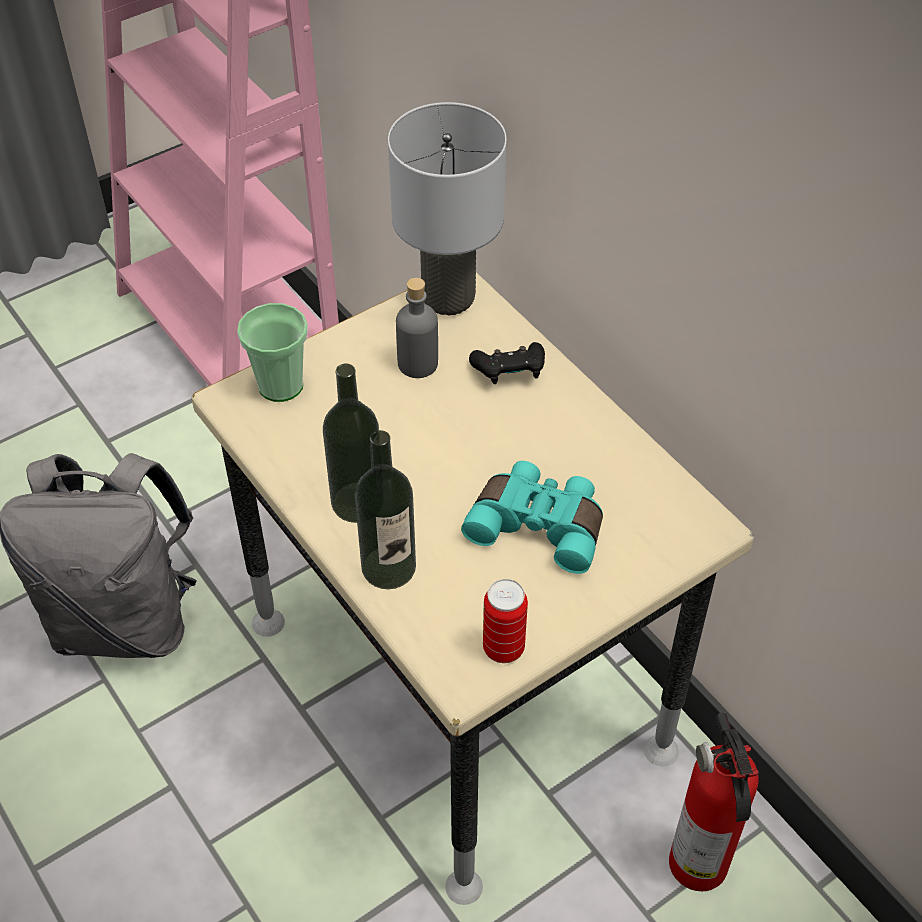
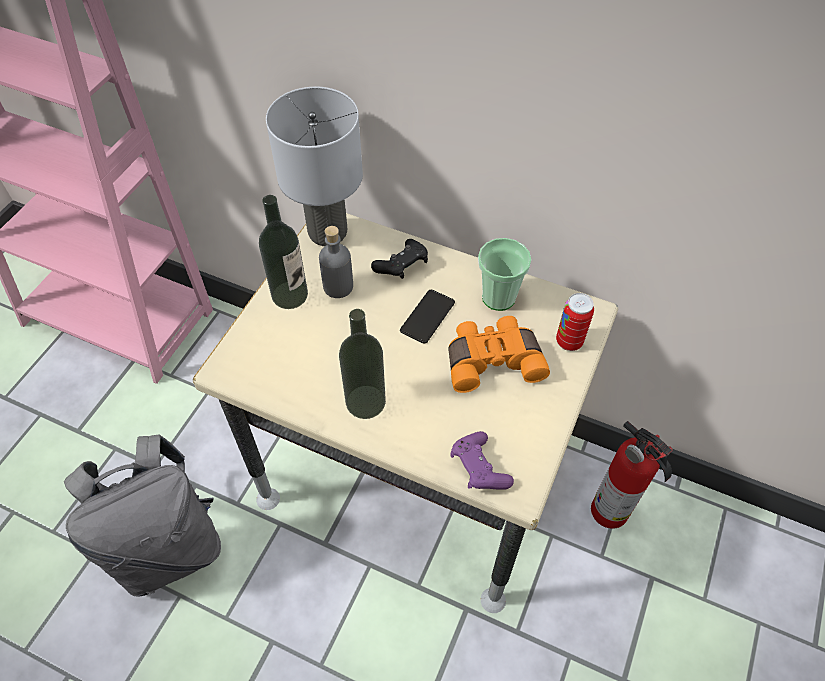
camera: 30 degrees left, 5 degrees up
cup [237,303,308,402] -> cup moved to [478,238,532,311]
bottle [355,430,416,589] -> bottle moved to [259,195,308,309]
turquoise binoculars [461,461,603,574] -> orange binoculars [448,316,550,393]
can [483,579,528,663] -> can moved to [556,293,594,351]
none -> phone [400,290,455,344]
none -> purple game controller [450,431,514,490]

